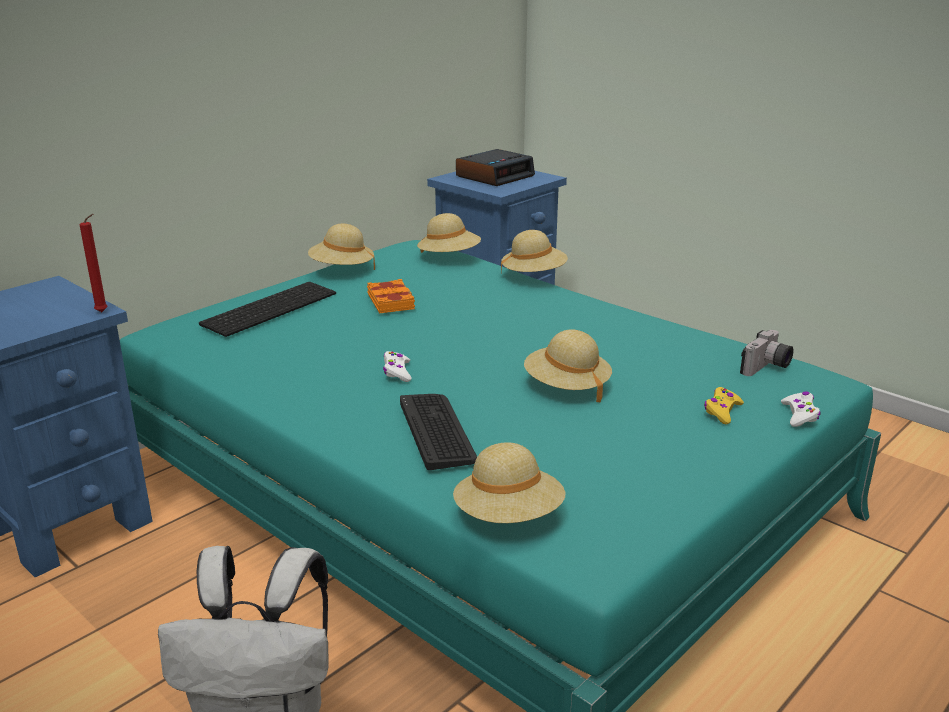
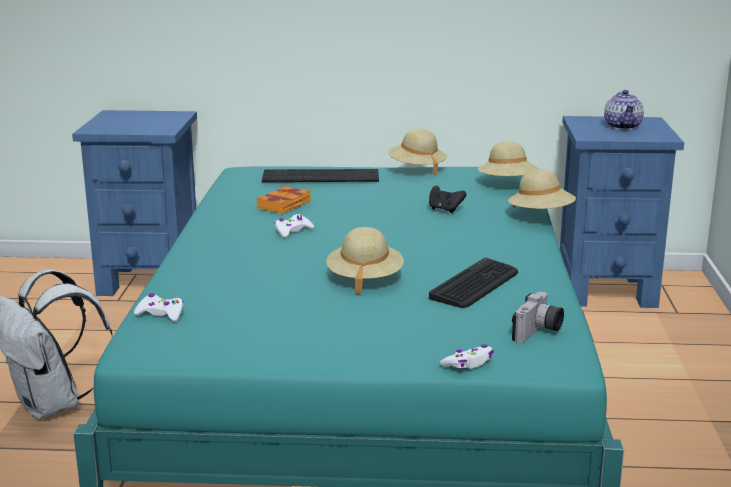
camera: 50 degrees right, 5 degrees down
red candle [79,214,108,312] -> none
orange book [367,279,415,313] -> orange book moved to [257,185,311,214]
keyboard [400,394,477,470] -> keyboard moved to [429,258,518,308]
beige hat [453,442,566,523] -> white game controller [134,293,183,321]
alarm clock [456,149,535,186] -> teapot [604,90,644,130]
yellow game controller [704,387,744,424] -> none
camera [740,330,793,376] -> camera turned 60 degrees counterclockwise [512,292,564,343]
none -> black game controller [429,185,466,213]

